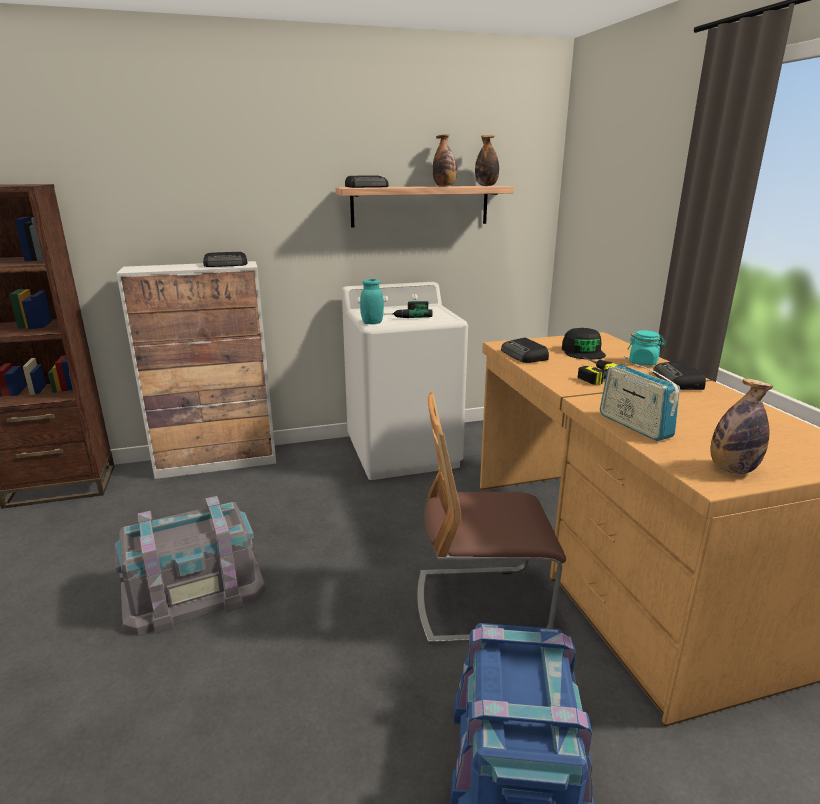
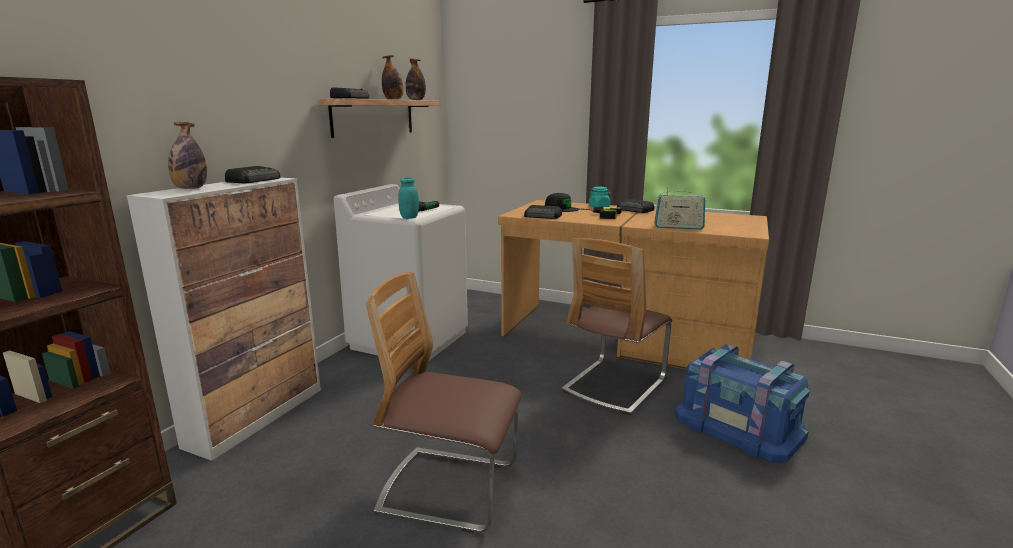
camera: 50 degrees left, 5 degrees down
grey storage box [115,496,266,636] -> chair [366,272,522,533]
bottle [710,378,773,474] -> bottle moved to [168,122,207,189]

